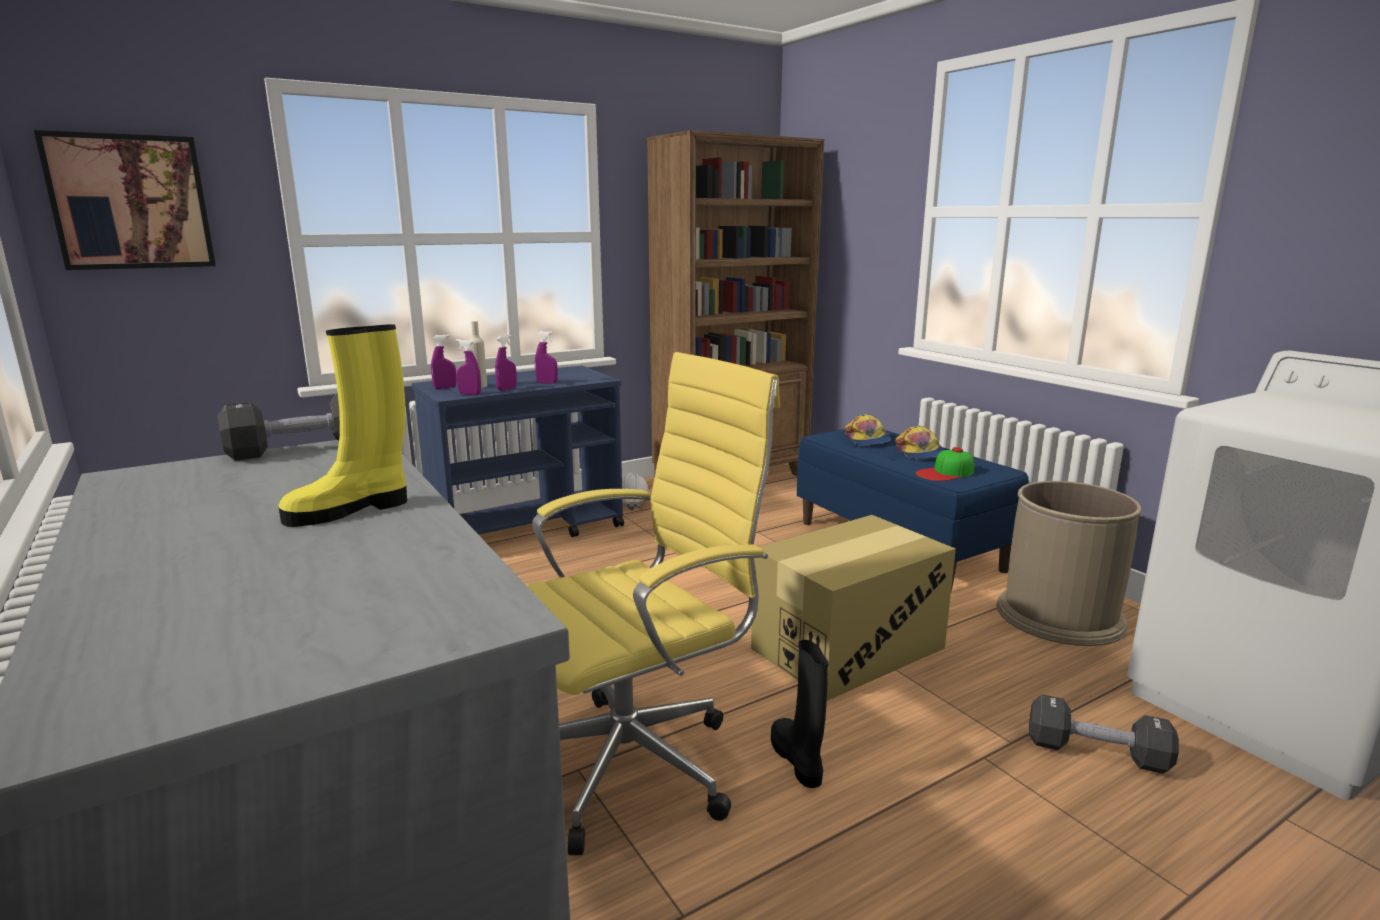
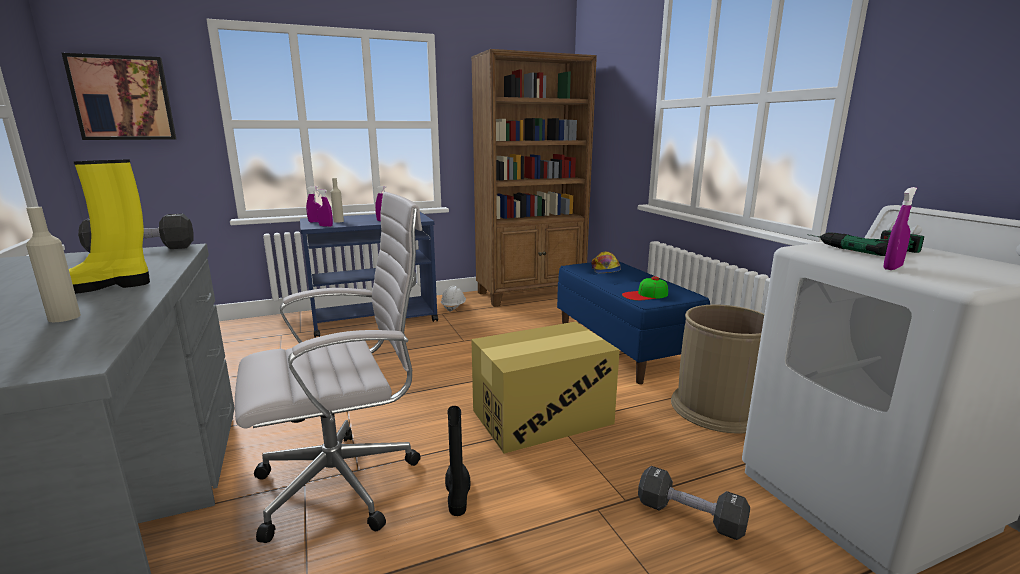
camera: 10 degrees right, 0 degrees up
purple spray bottle [495,335,517,391] -> purple spray bottle moved to [883,187,917,270]
yellow office chair [526,352,780,855] -> white office chair [235,192,422,543]
cap [895,426,944,459] -> none
none -> beige bottle [26,207,81,322]
none -> power drill [807,230,924,256]

